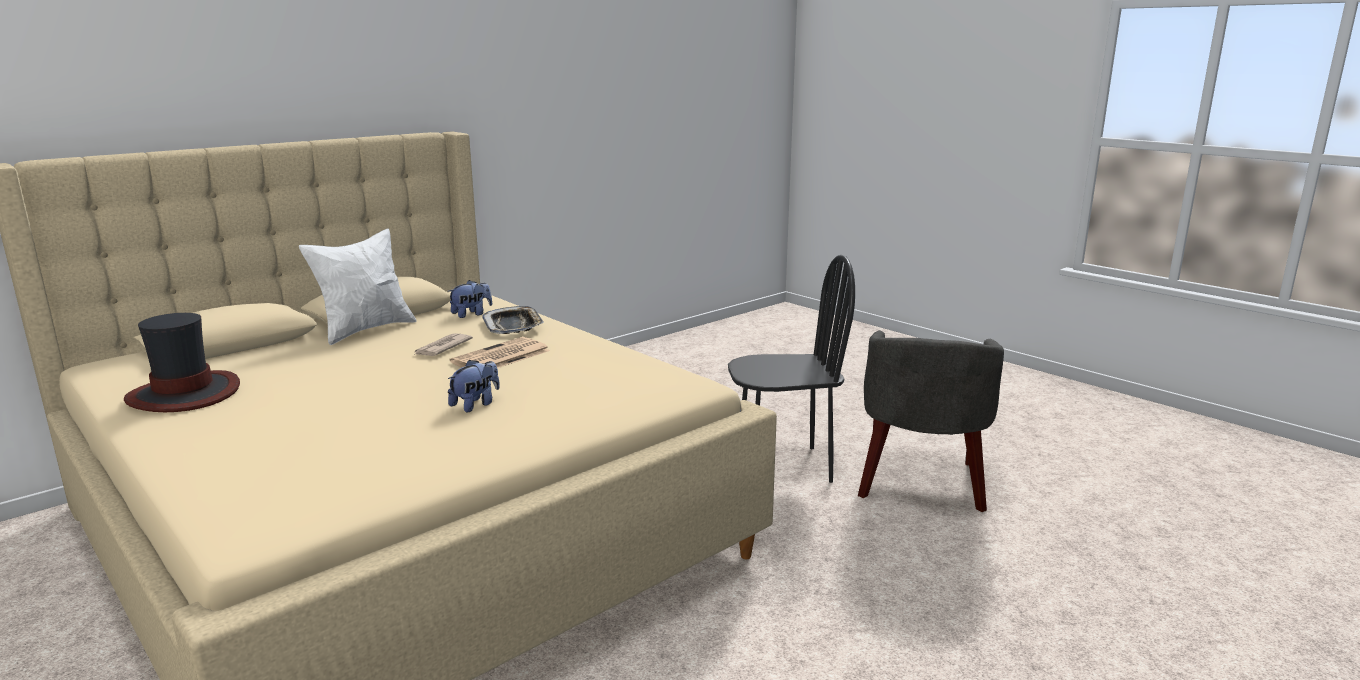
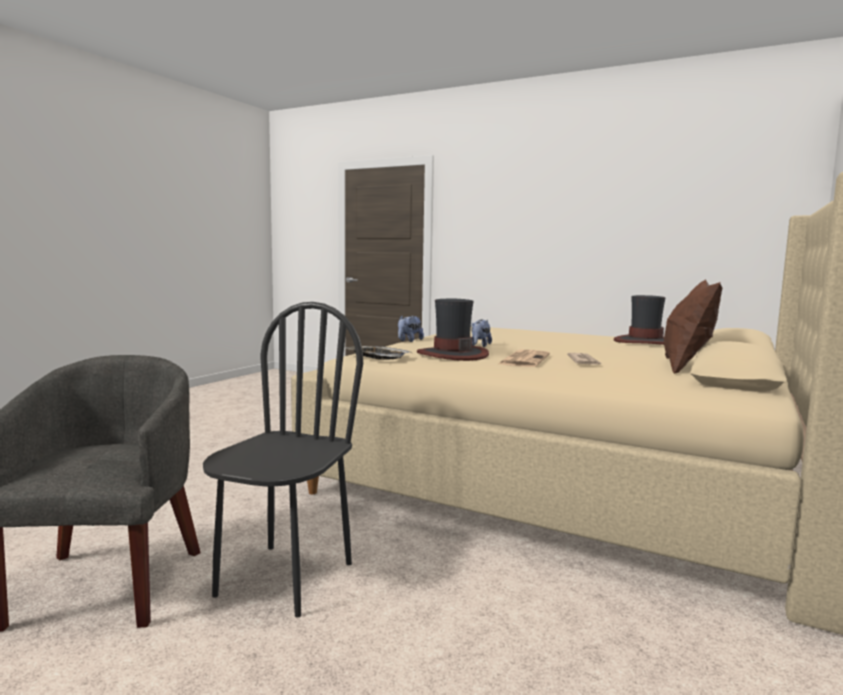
camera: 160 degrees right, 10 degrees down
white pillow [299,228,417,345] -> brown pillow [664,279,722,374]
plush toy [448,280,492,318] -> plush toy moved to [398,316,424,342]
tray [482,306,544,334] -> tray moved to [344,346,412,360]
black chair [728,255,855,483] -> black chair turned 135 degrees clockwise [203,302,363,618]
none -> hat [417,299,489,361]

